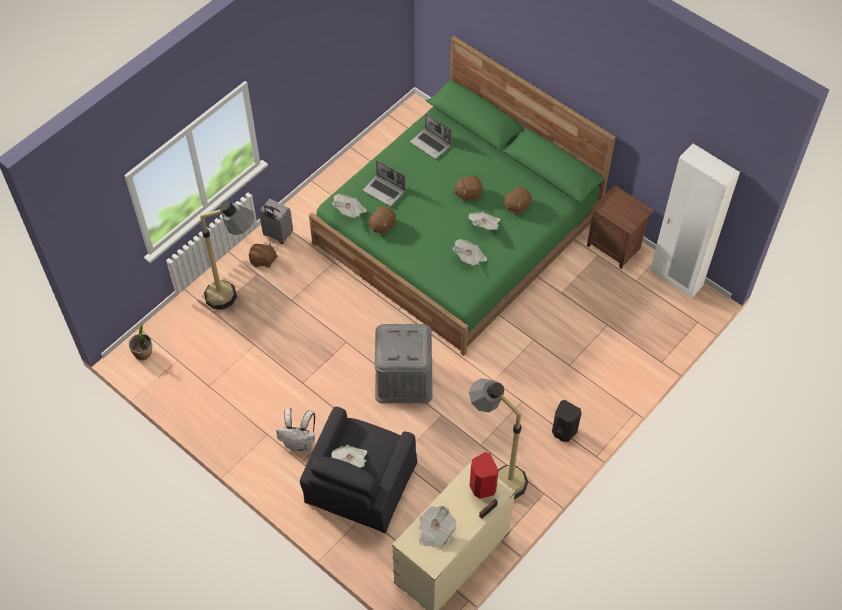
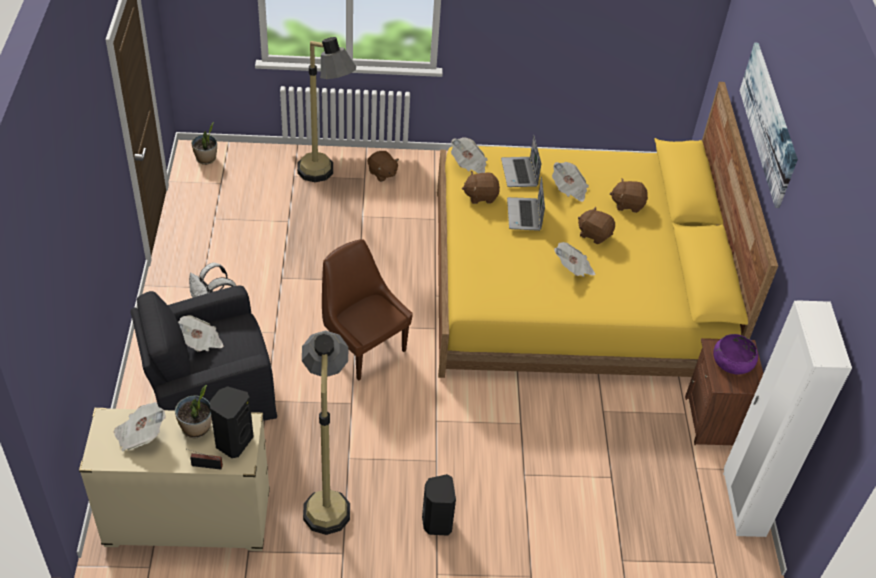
camera: 45 degrees right, 10 degrees down
grey suitcase [259,199,293,244] -> none
green bed [309,36,616,356] -> yellow bed [437,82,778,378]
grey storage box [375,324,432,403] -> brown chair [322,239,413,381]
laptop [410,113,452,159] -> laptop moved to [507,177,545,231]
newspaper [453,239,487,266] -> newspaper moved to [552,162,589,202]
red speaker [470,452,499,499] -> black speaker [210,386,254,458]
brown plush toy [504,187,532,215] -> brown plush toy moved to [610,178,648,213]
none -> potted plant [175,385,212,438]
none -> purple bowl [713,334,758,374]
none -> picture [740,43,798,208]

